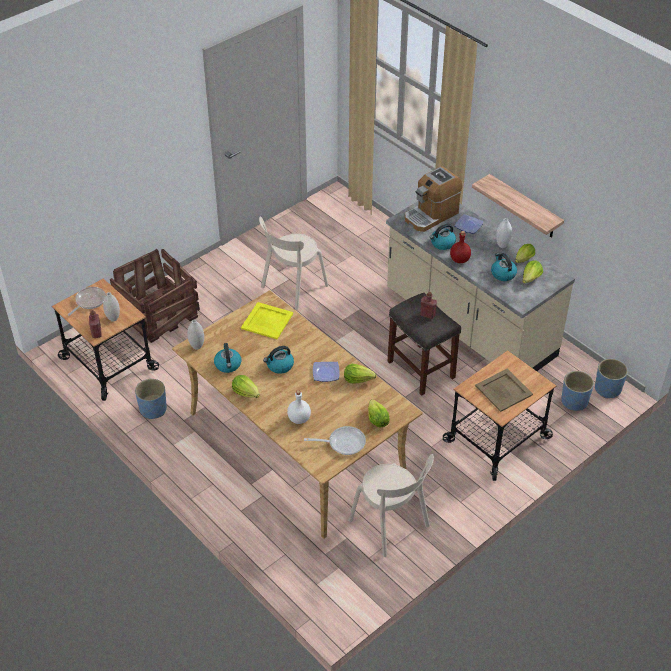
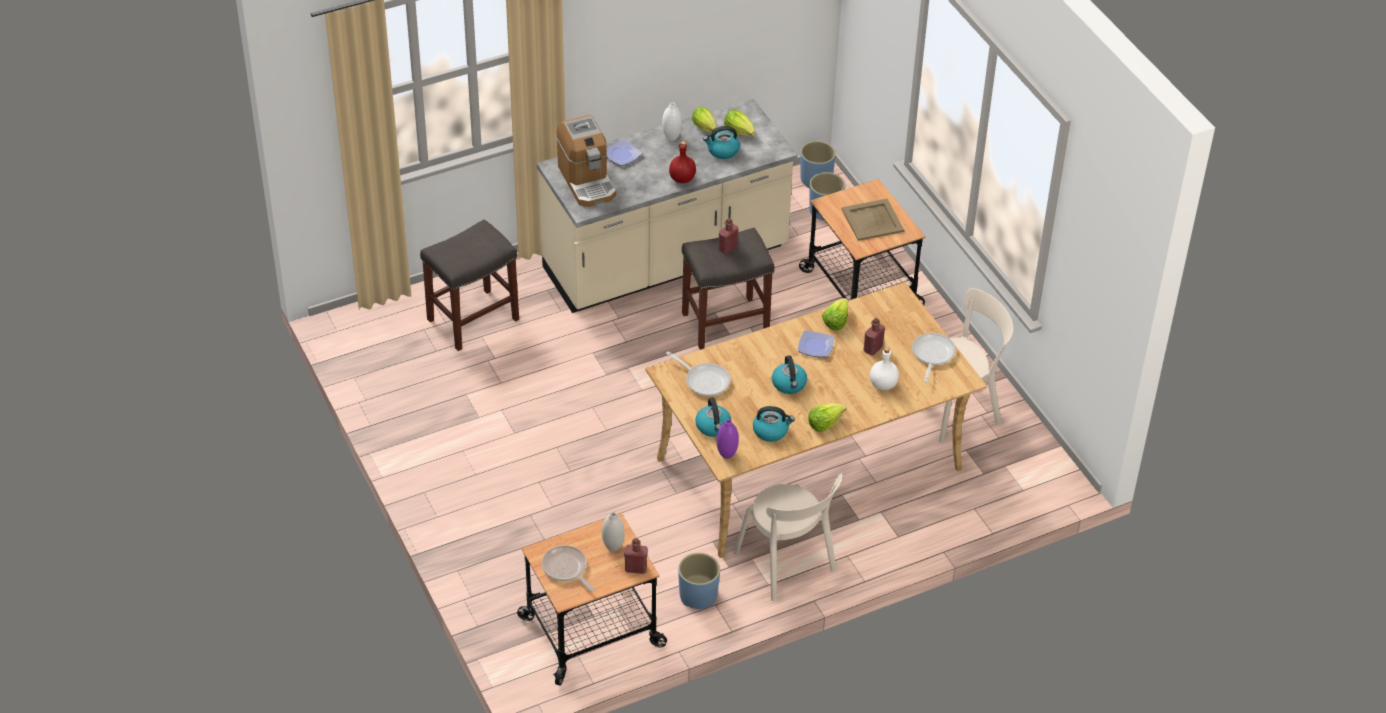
camera: 75 degrees left, 0 degrees up
crate [110,249,200,343] -> none
white vase [187,320,204,350] -> purple vase [717,419,739,459]
yellow tray [241,302,293,339] -> frying pan [666,351,731,396]
beige chair [259,216,328,310] -> beige chair moved to [734,474,842,601]
lettuce [368,399,390,427] -> none
kettle [430,224,456,250] -> kettle moved to [695,398,732,437]
shelf [472,174,564,238] -> none
none -> grey stool [420,219,519,351]
none -> red bottle [864,318,885,355]

